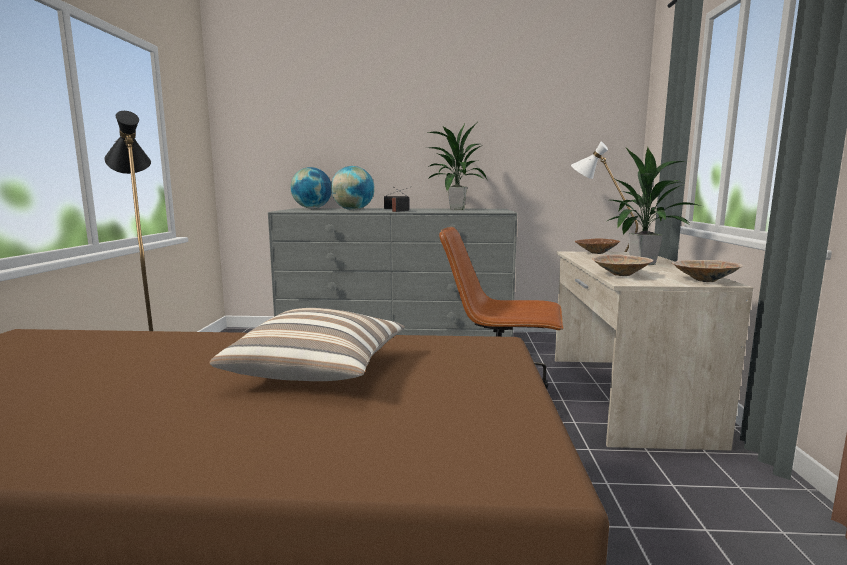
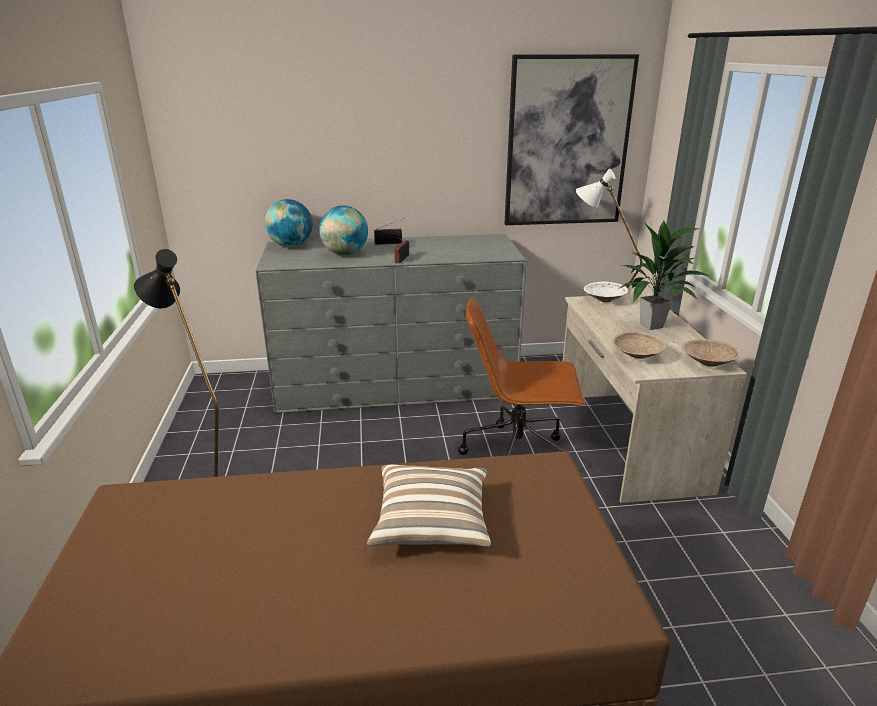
camera: 10 degrees left, 15 degrees up
potted plant [425,124,488,210] -> none
brown bowl [575,238,620,254] -> white bowl [584,282,628,302]
none -> picture [505,54,639,225]

